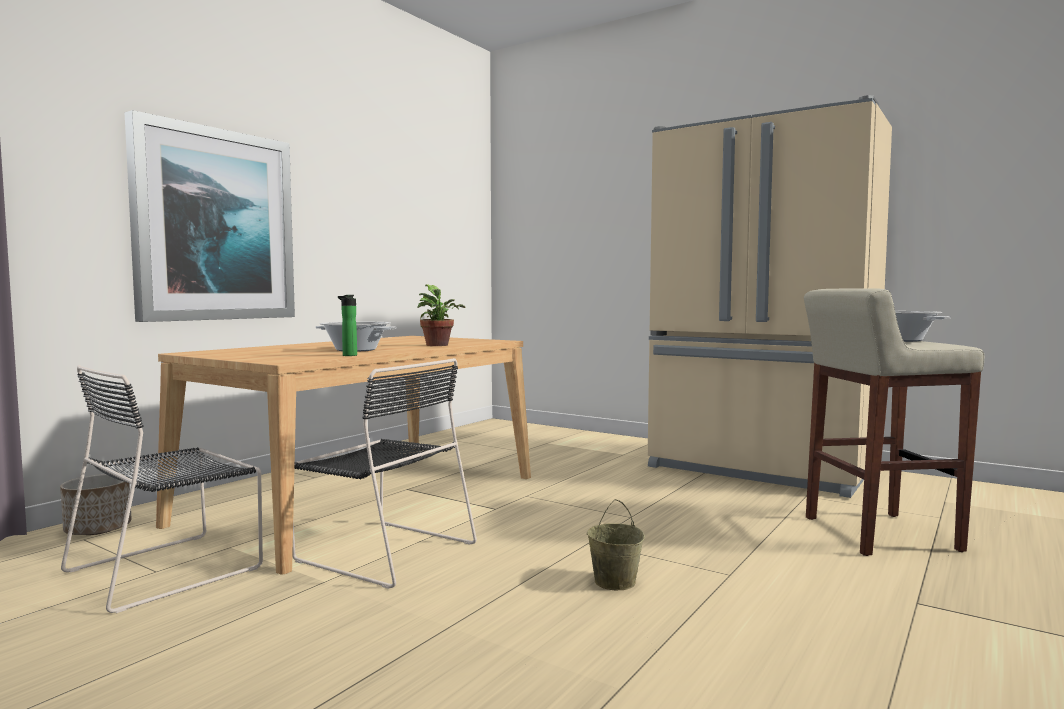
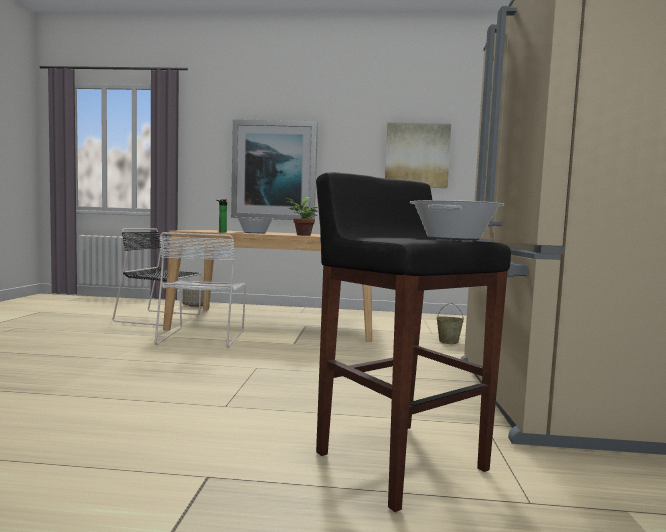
camera: 60 degrees right, 0 degrees up
black chair [292,358,477,589] -> white chair [155,232,246,348]
beige bucket [587,499,645,591] -> beige bucket moved to [436,303,464,344]
beige stool [804,288,984,556] -> black stool [316,172,511,512]
none -> picture [385,123,451,188]

